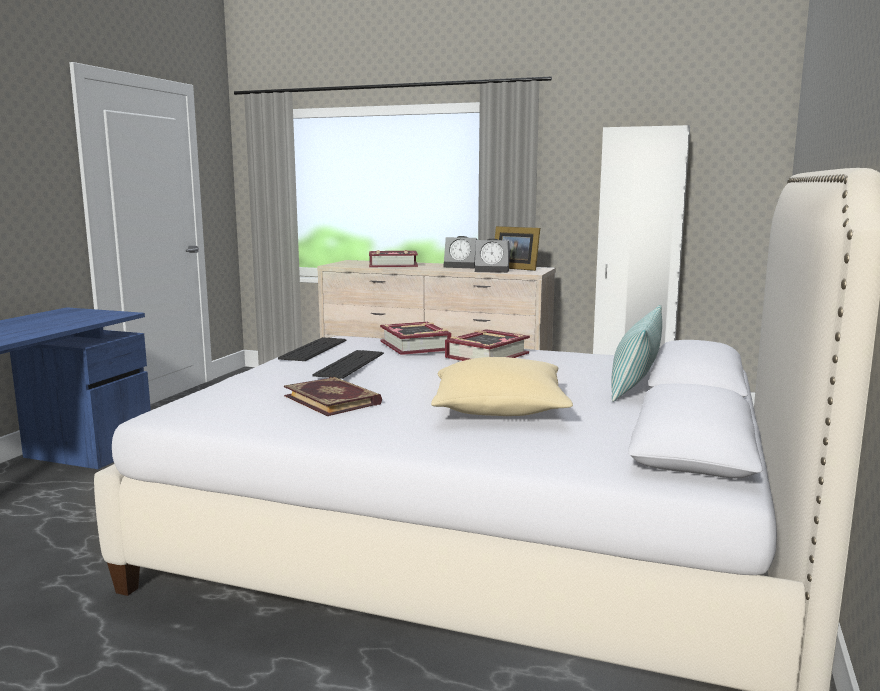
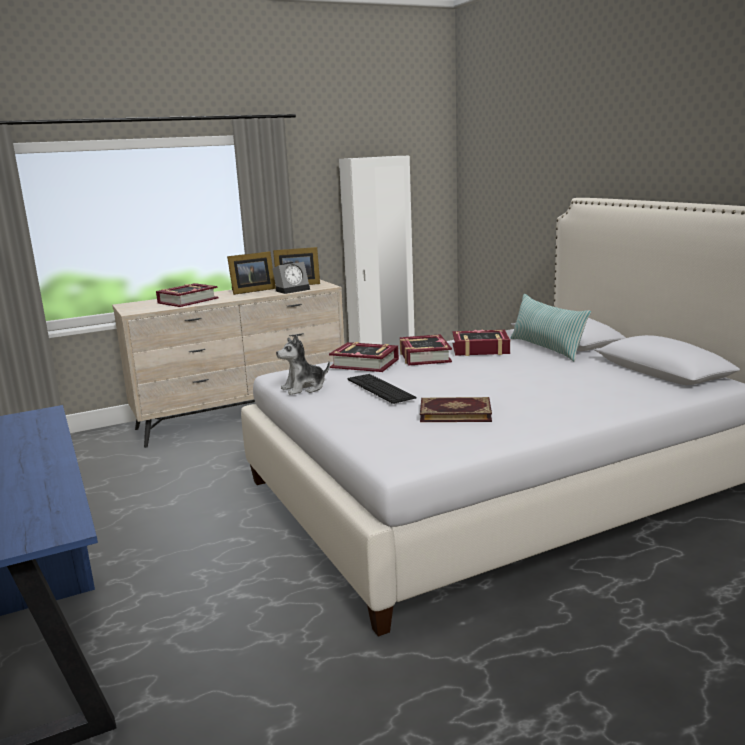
camera: 45 degrees left, 5 degrees up
keyboard [278,337,347,361] -> plush toy [276,334,330,395]
beige pillow [431,357,573,416] -> none
alarm clock [443,236,477,268] -> picture frame [227,251,276,295]
none -> book [452,330,510,356]

